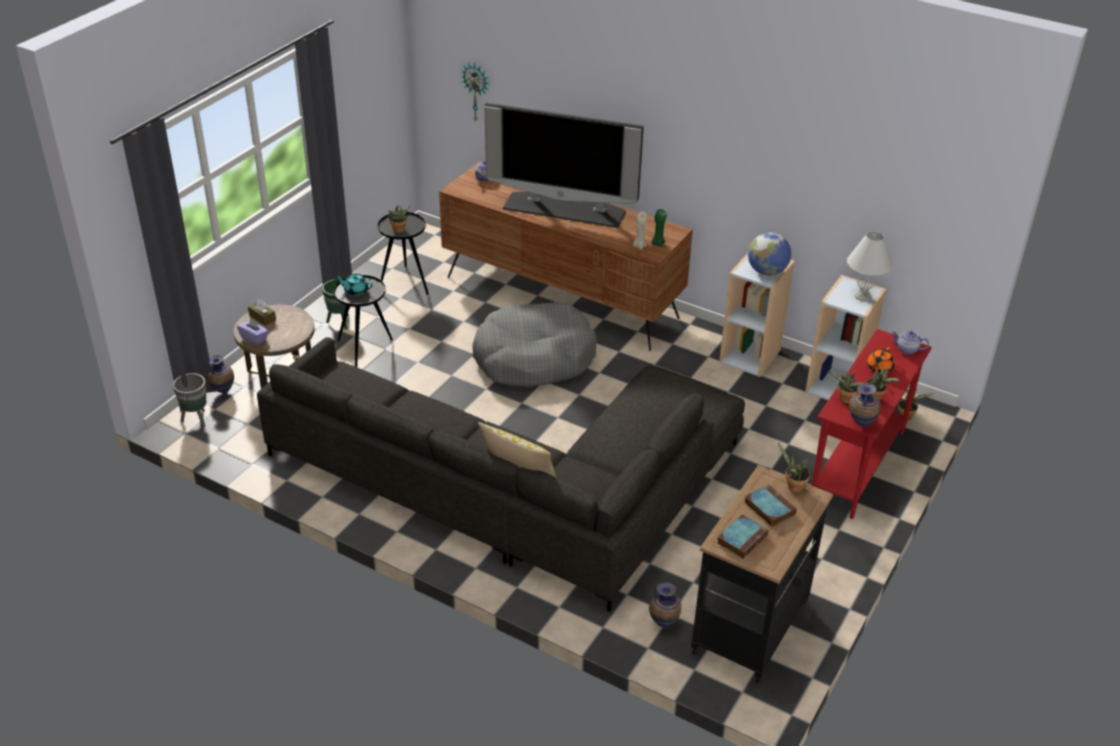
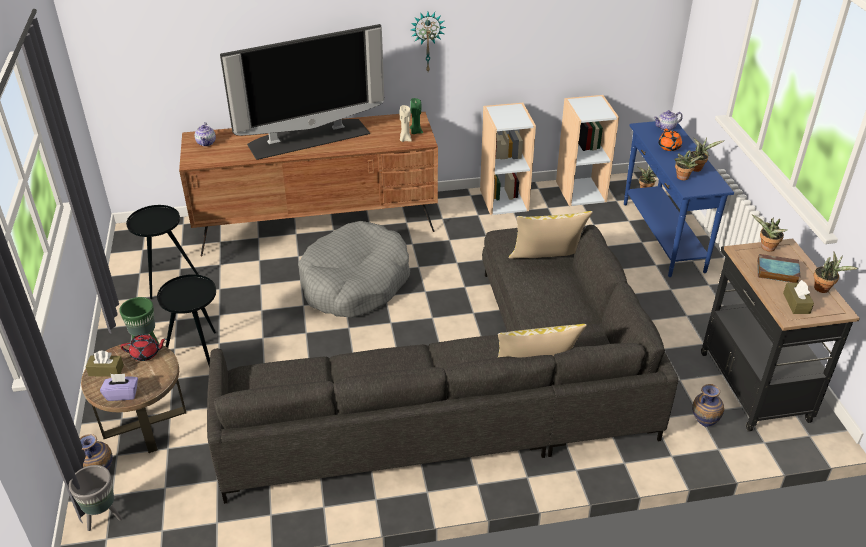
camera: 40 degrees left, 0 degrees up
turquoise teapot [336,274,373,296] -> none
potted plant [387,205,410,233] -> potted plant moved to [814,252,858,293]
wall clock [460,63,489,122] -> wall clock moved to [411,12,446,71]
book [717,515,769,559] -> brown tissue box [783,280,814,314]
globe [748,232,791,275] -> none
red console table [812,329,932,519] -> blue console table [624,121,734,278]
white table lamp [847,231,892,301] -> none
vase [849,383,881,428] -> none
none -> red teapot [120,334,167,361]
none -> pillow [508,211,593,259]

